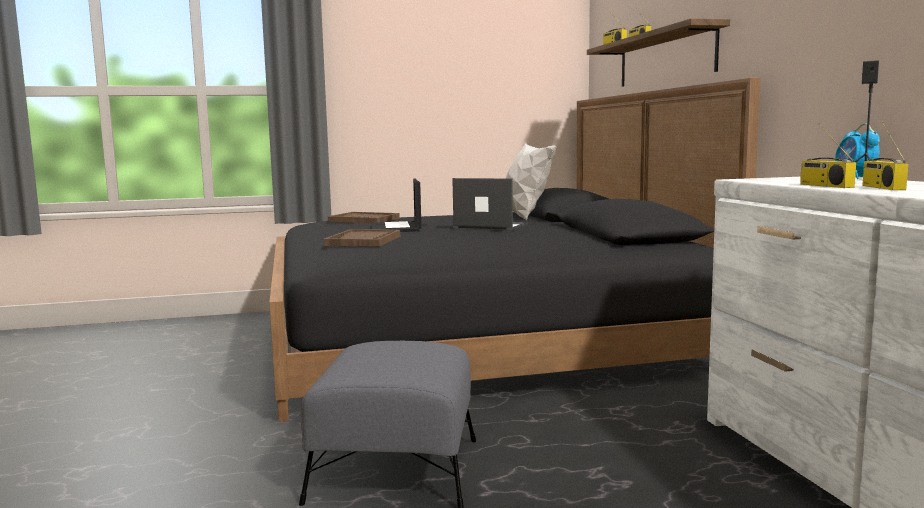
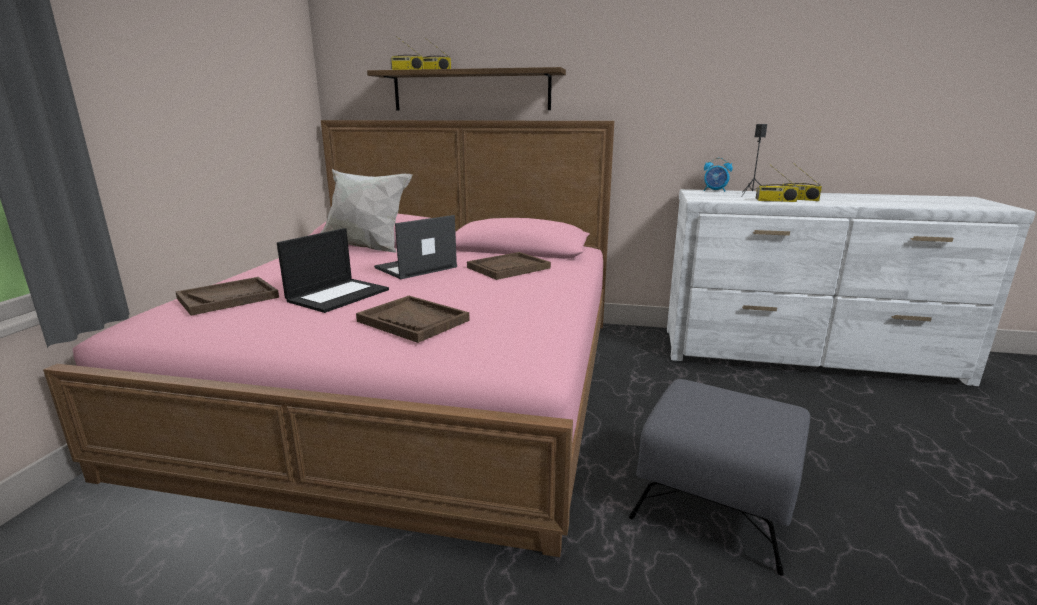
camera: 65 degrees left, 10 degrees up
black bed [269,78,761,422] -> pink bed [43,120,615,557]
laptop [372,179,421,232] -> laptop turned 75 degrees counterclockwise [277,228,389,313]
none -> brown tray [467,252,551,280]

